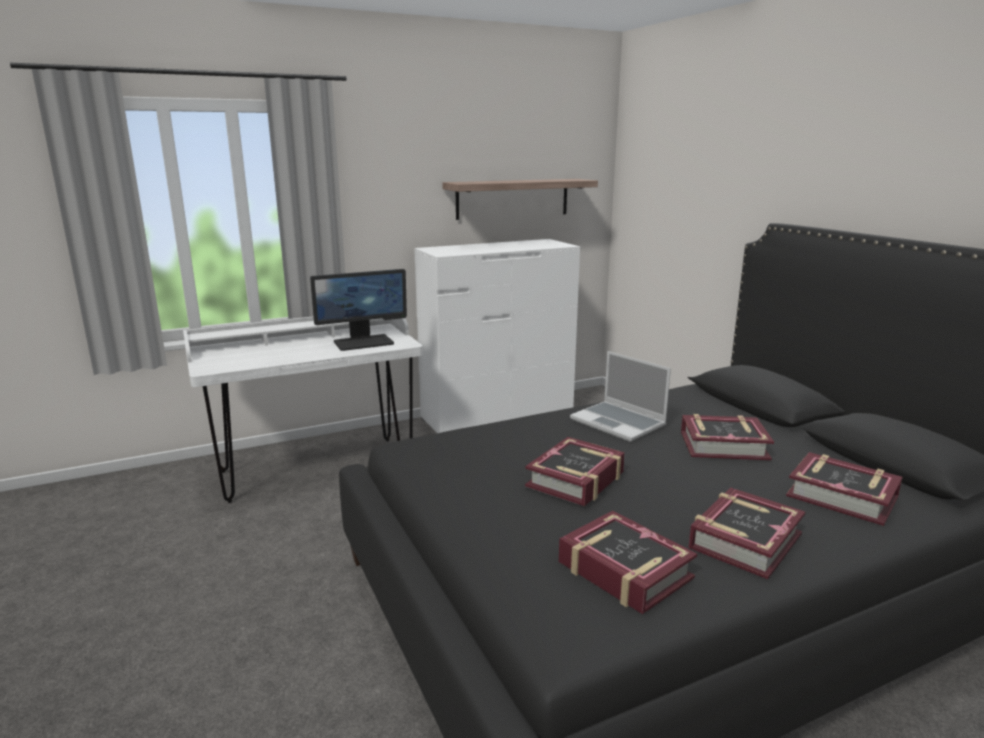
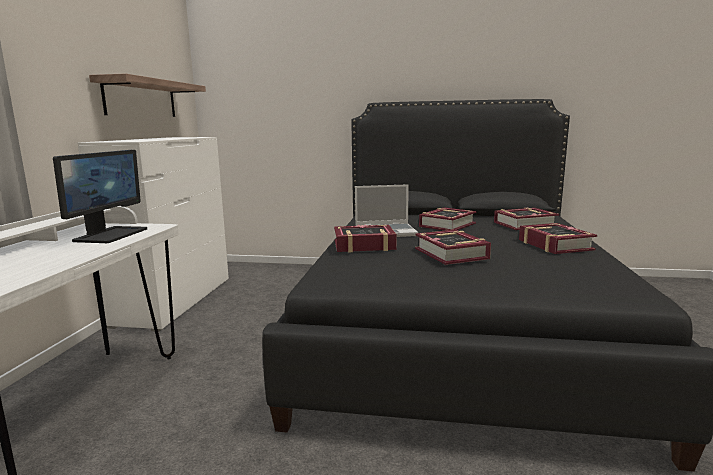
camera: 55 degrees left, 5 degrees down
book [559,511,697,614] -> book moved to [334,225,397,253]

